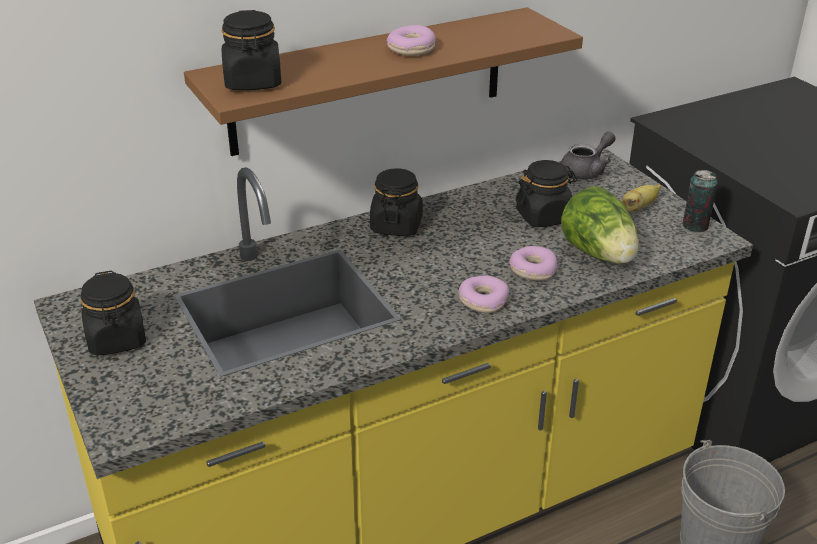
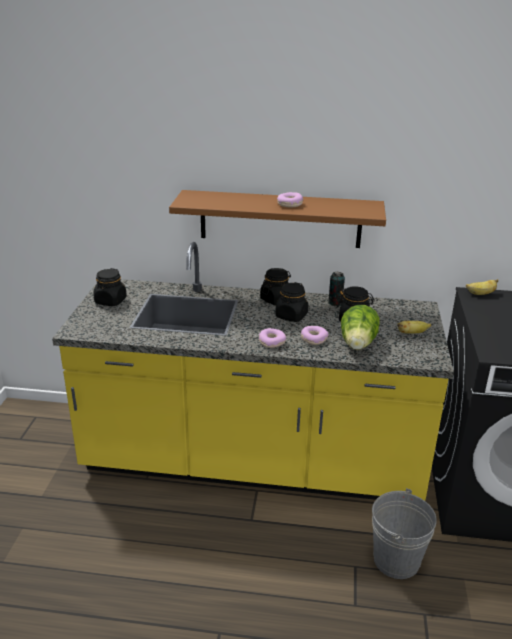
camera: 35 degrees right, 5 degrees down
black jar [222,10,281,90] -> black jar moved to [275,282,308,322]
grey teapot [561,132,616,180] -> none
can [683,170,718,232] -> can moved to [328,271,345,306]
none -> banana [466,279,498,295]

